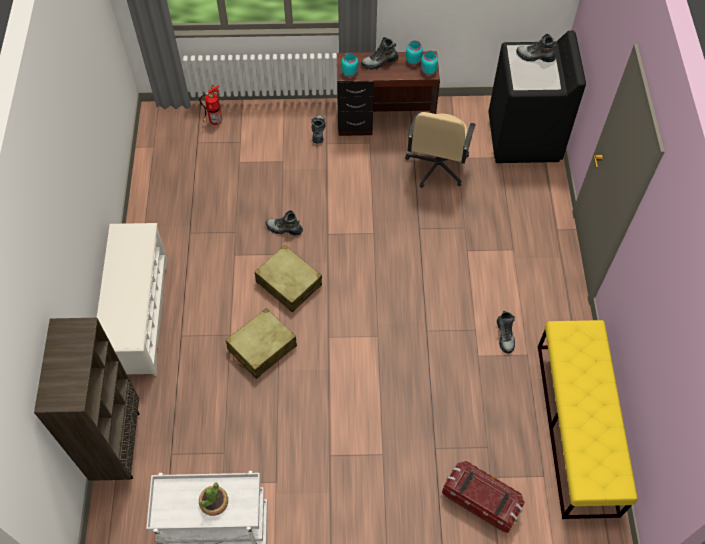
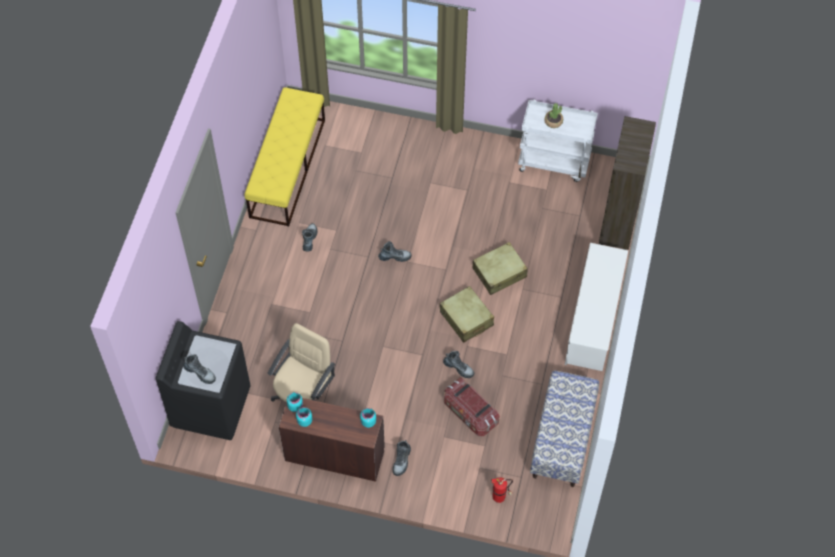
camera: 165 degrees left, 0 degrees up
boot [361,37,399,70] -> boot moved to [378,241,412,262]
storage box [442,461,525,533] -> storage box moved to [444,378,500,436]
none -> bench [530,371,599,487]

